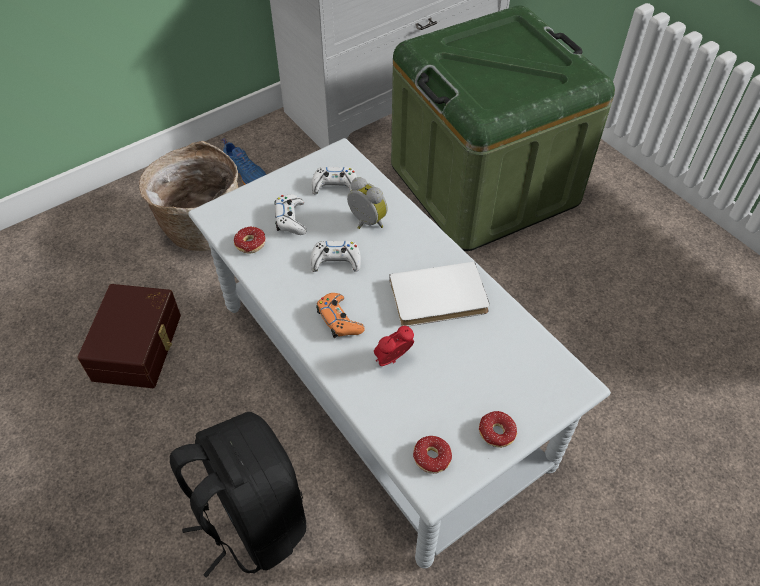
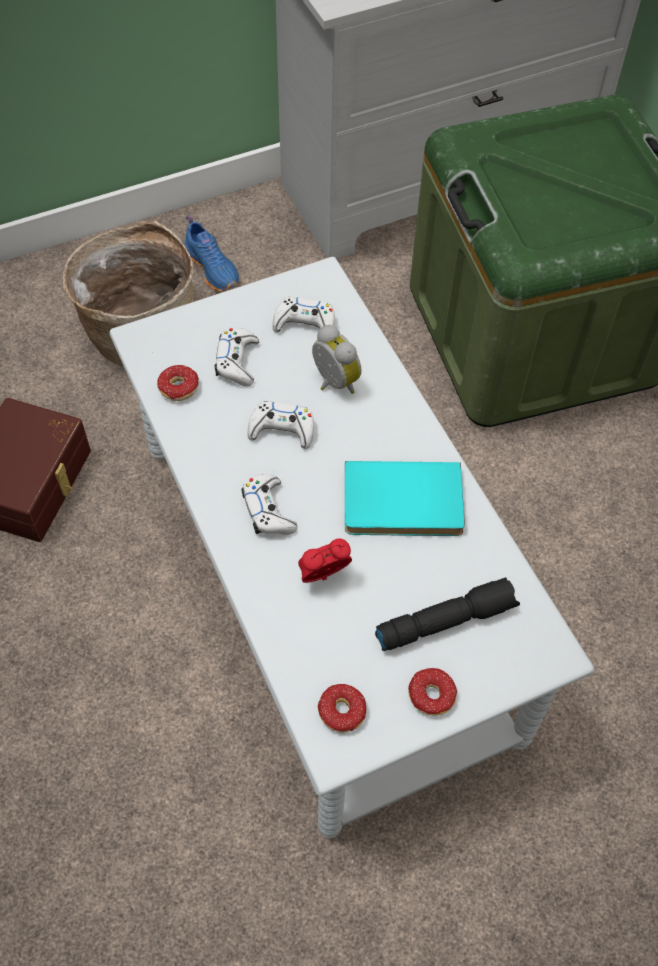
camera: 10 degrees right, 5 degrees up
black backpack [170,412,306,578] -> none
orange game controller [316,293,365,338] -> white game controller [242,474,297,535]
white book [389,261,490,326] -> turquoise book [345,461,465,536]
none -> black flashlight [375,578,520,651]

